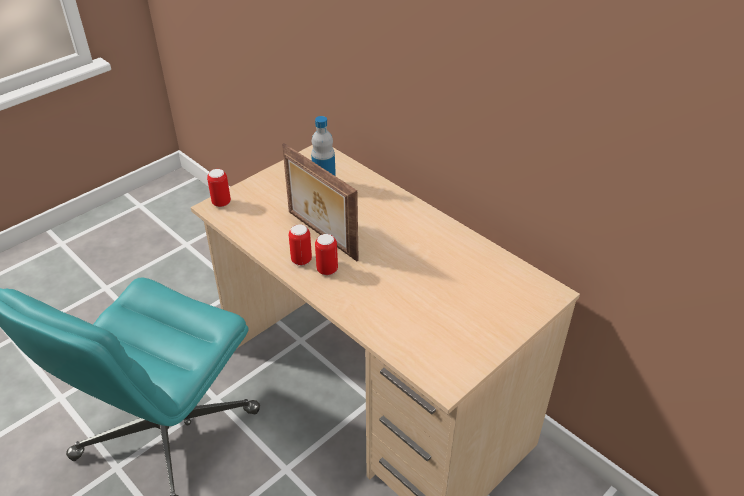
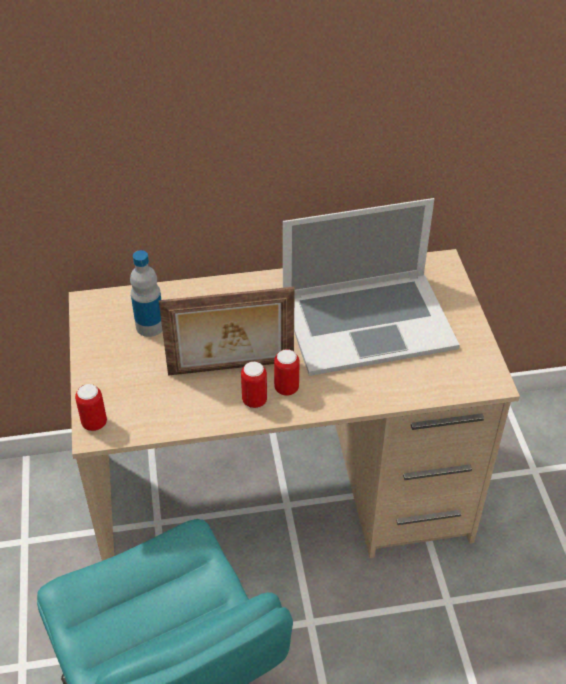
camera: 55 degrees left, 5 degrees up
none -> laptop [283,198,460,376]

